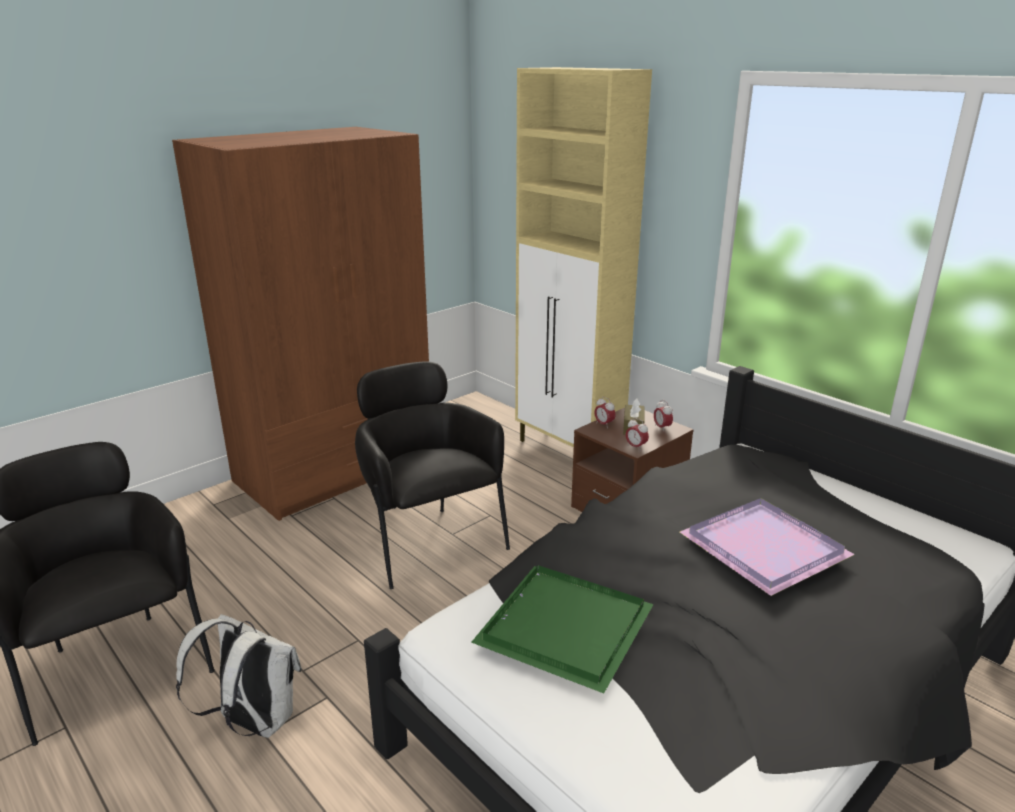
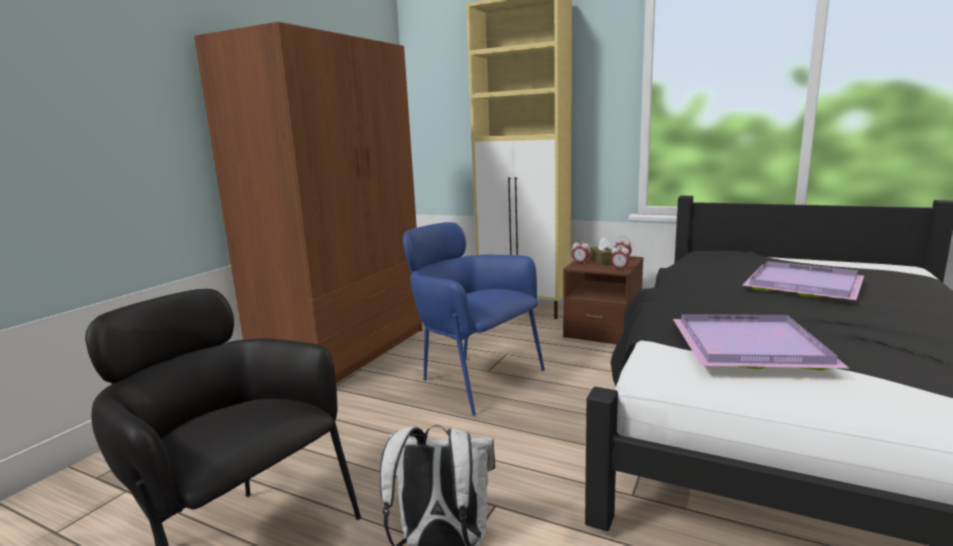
camera: 20 degrees left, 10 degrees down
black armchair [355,361,510,589] -> blue armchair [403,222,545,416]
green tray [471,565,654,694] -> purple tray [673,314,850,371]

